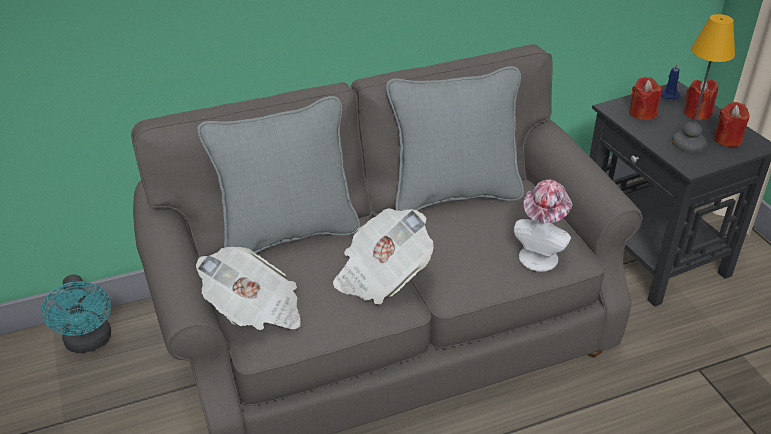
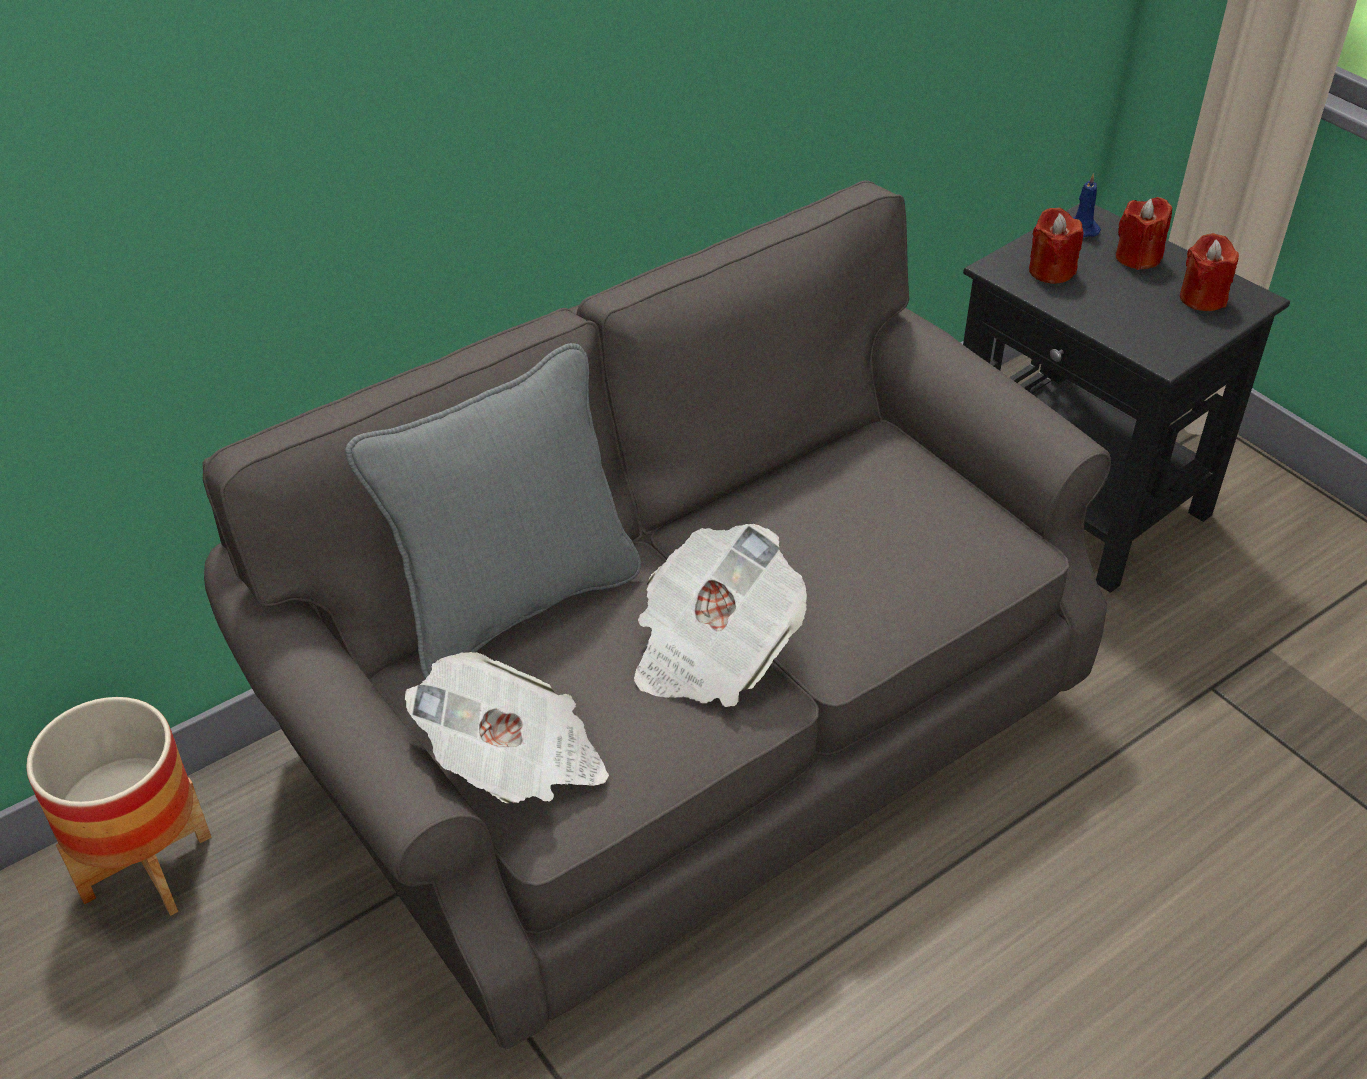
camera: 15 degrees left, 5 degrees up
turquoise fan [42,275,111,353] -> planter [26,697,211,916]
grey pillow [386,66,524,211] -> none
hat [514,180,573,272] -> none
table lamp [672,14,735,153] -> none

